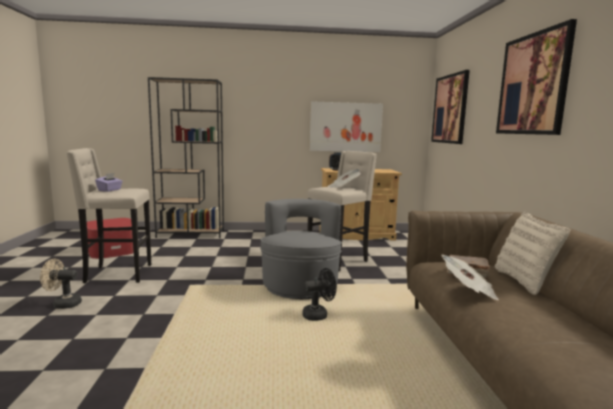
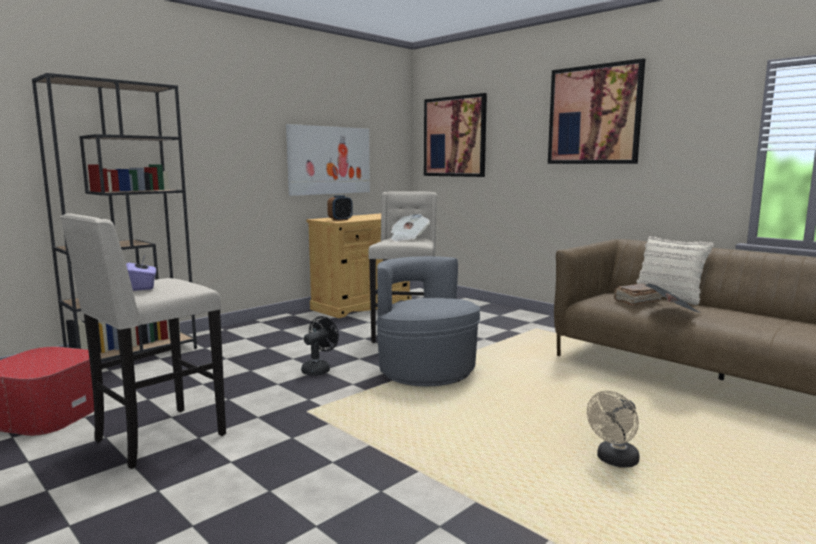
camera: 40 degrees left, 0 degrees up
beige fan [40,259,82,309] -> beige fan moved to [587,391,640,468]
black fan [302,268,337,321] -> black fan moved to [301,316,339,376]

